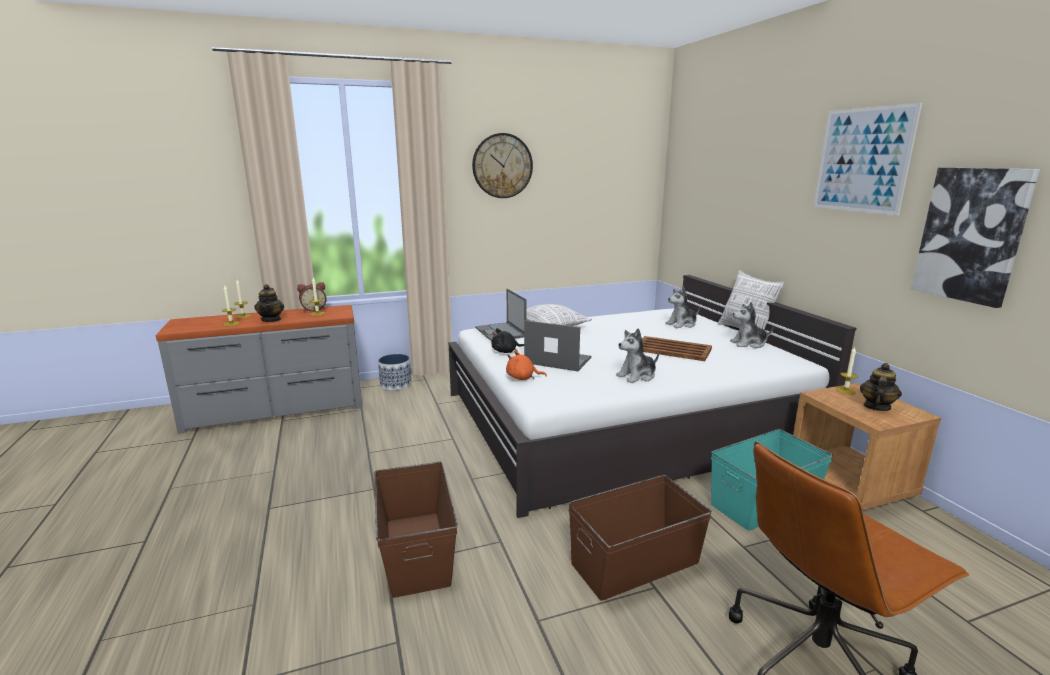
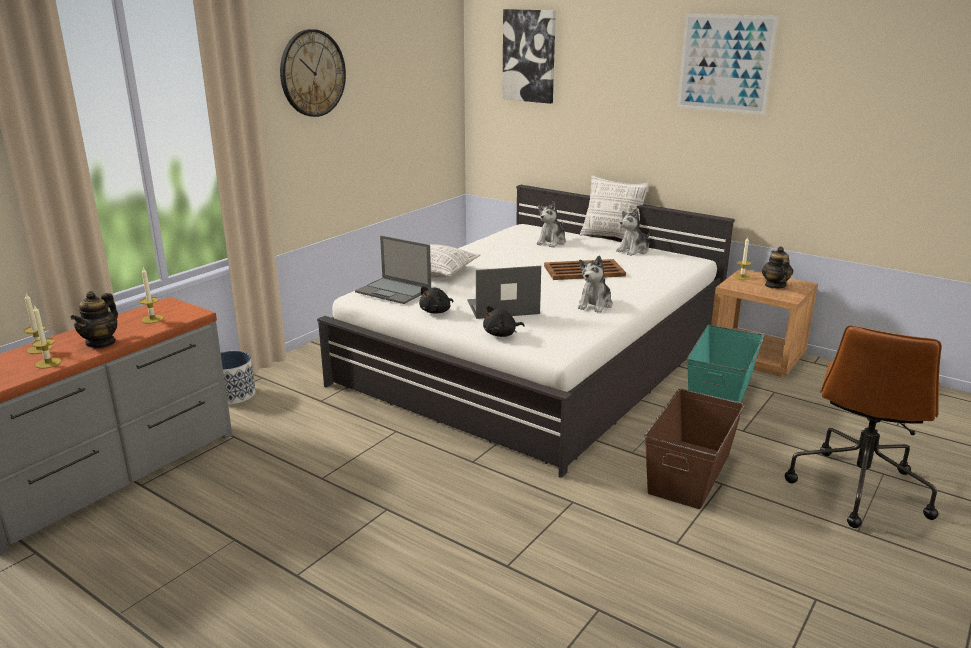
camera: 35 degrees left, 5 degrees up
teapot [254,284,284,322] -> teapot turned 60 degrees clockwise [71,291,118,349]
alarm clock [297,282,327,312] -> none
brown storage box [374,462,458,598] -> none
orange plush toy [506,350,547,380] -> black plush toy [483,306,524,337]
picture [911,168,1040,308] -> picture moved to [502,9,556,104]

